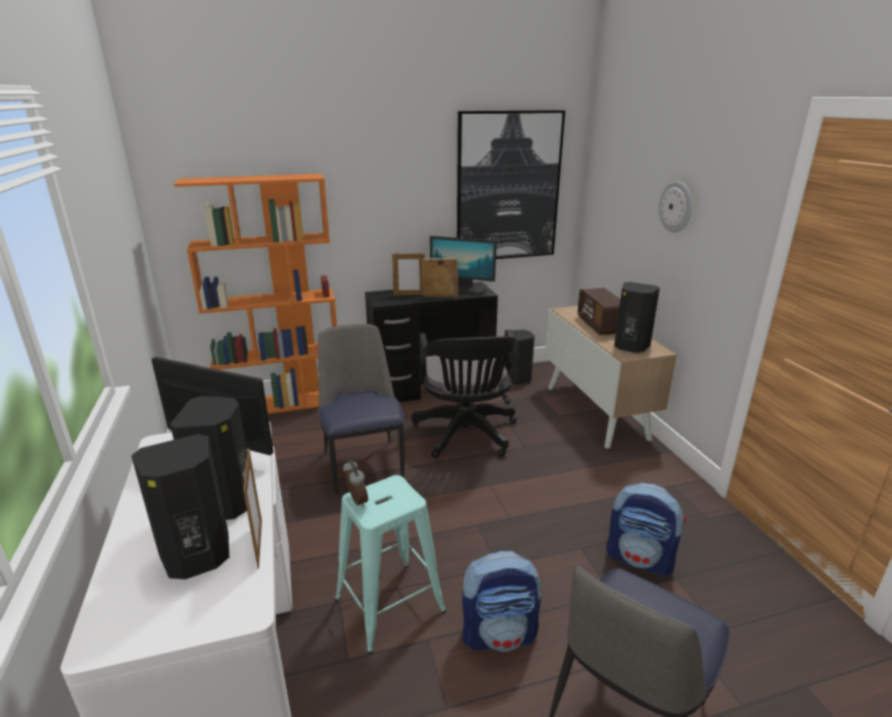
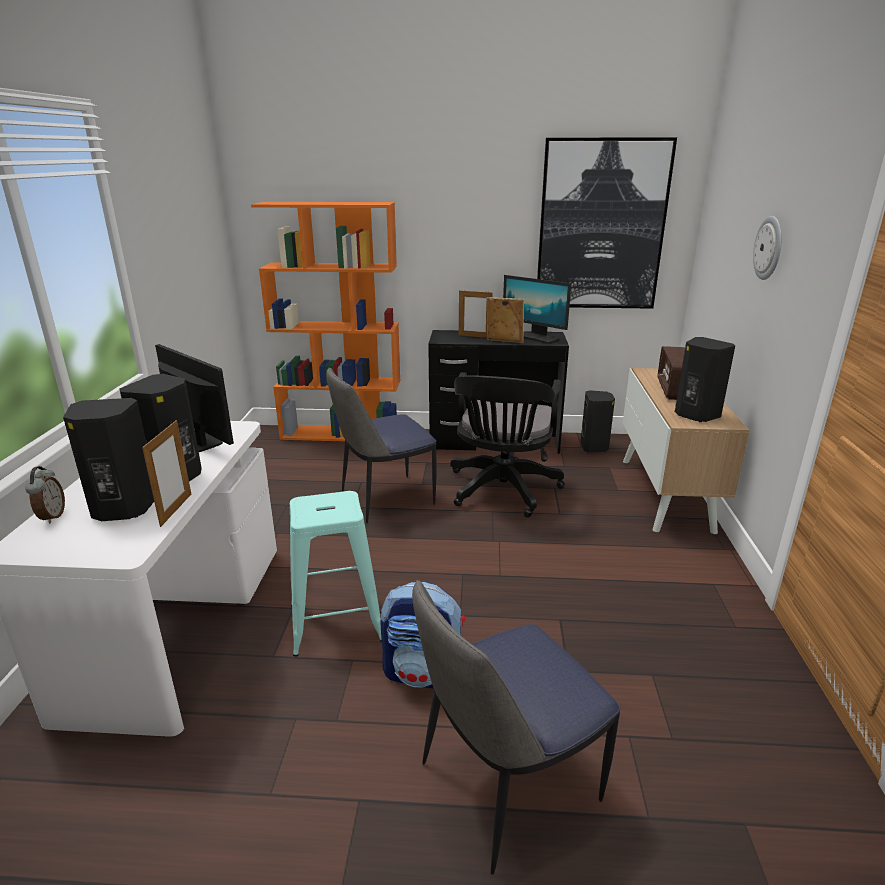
camera: 20 degrees right, 0 degrees up
chair [318,324,405,494] -> chair turned 120 degrees counterclockwise [326,367,437,523]
alarm clock [343,460,368,507] -> alarm clock moved to [25,466,65,524]
backpack [606,483,686,576] -> none

